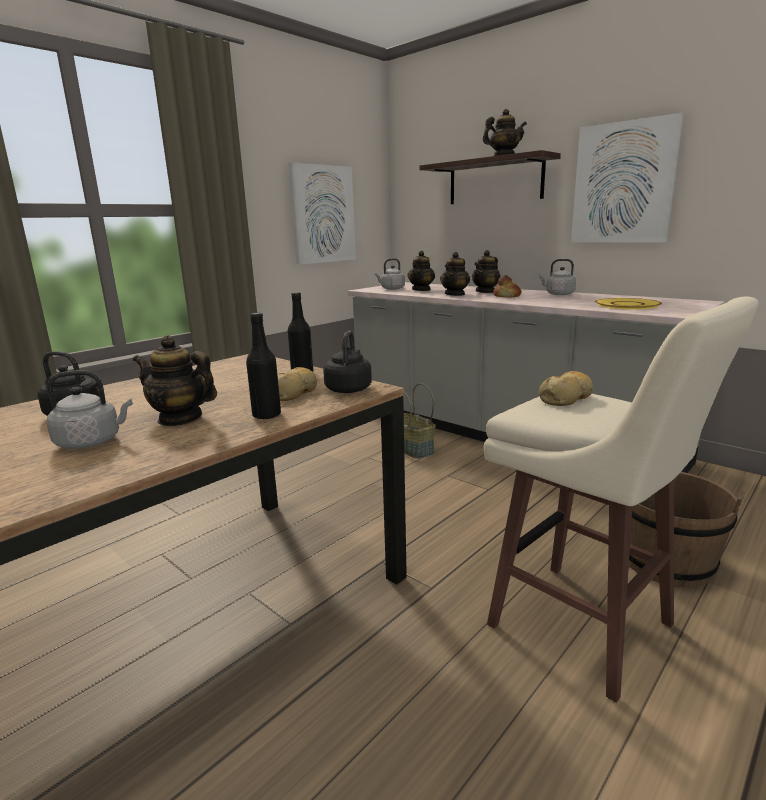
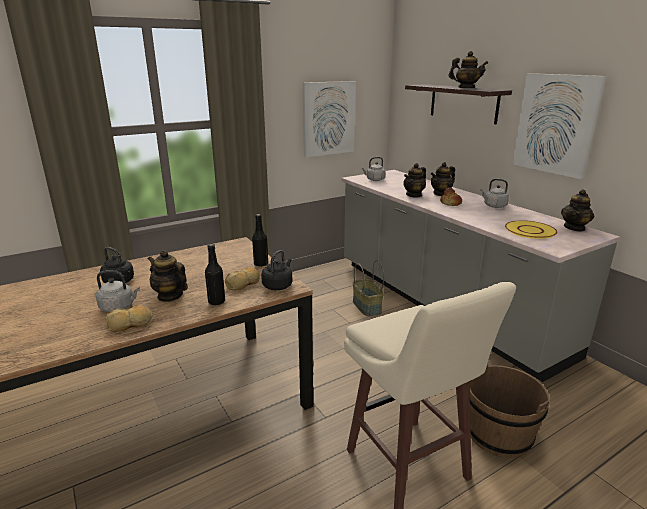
camera: 15 degrees right, 5 degrees up
teapot [407,251,435,291] -> teapot moved to [561,189,594,232]
bread [539,371,593,406] -> bread moved to [106,305,153,332]

